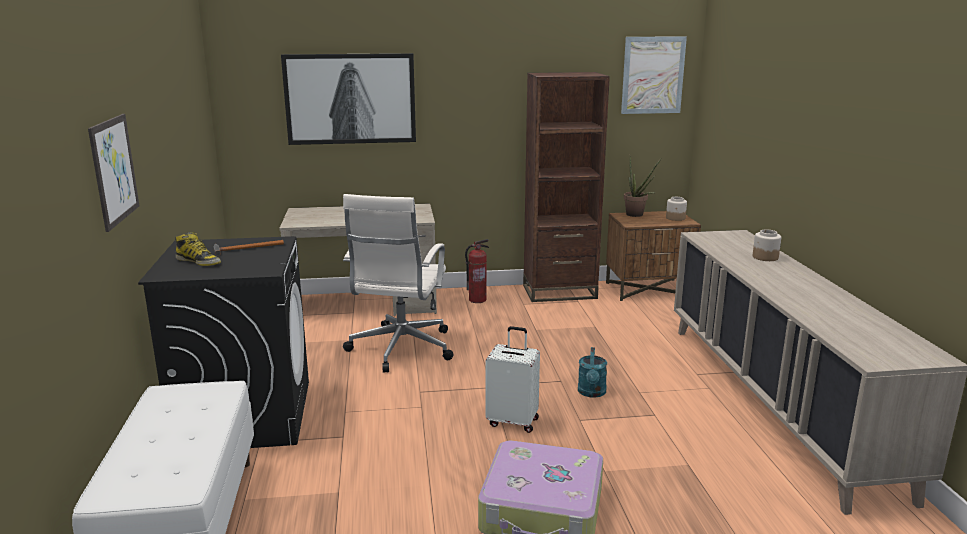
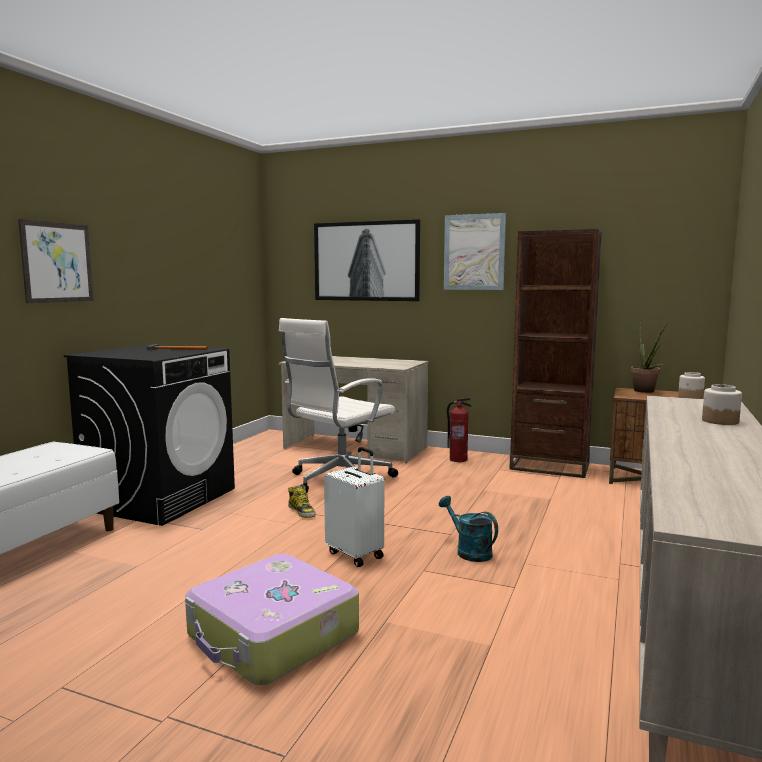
camera: 30 degrees right, 10 degrees down
boot [175,232,221,266] -> boot moved to [288,485,316,518]
turquoise watering can [578,347,607,398] -> turquoise watering can turned 105 degrees clockwise [439,496,498,562]
picture [621,36,687,114] -> picture moved to [444,213,506,290]

